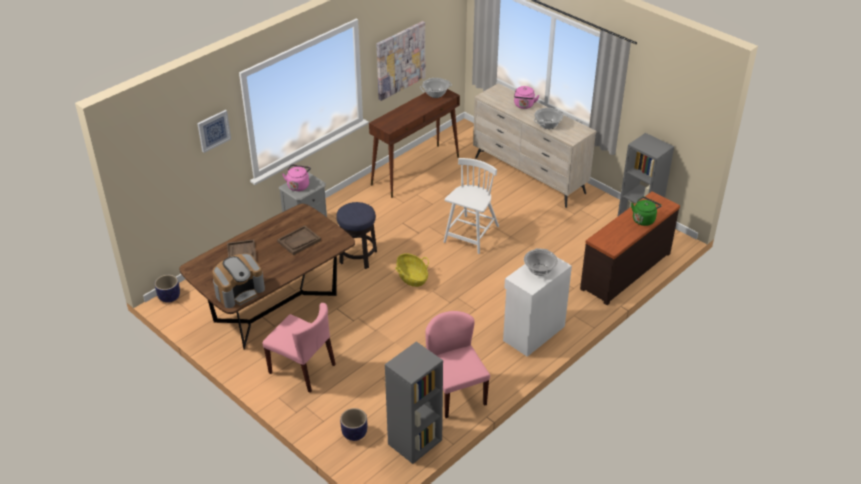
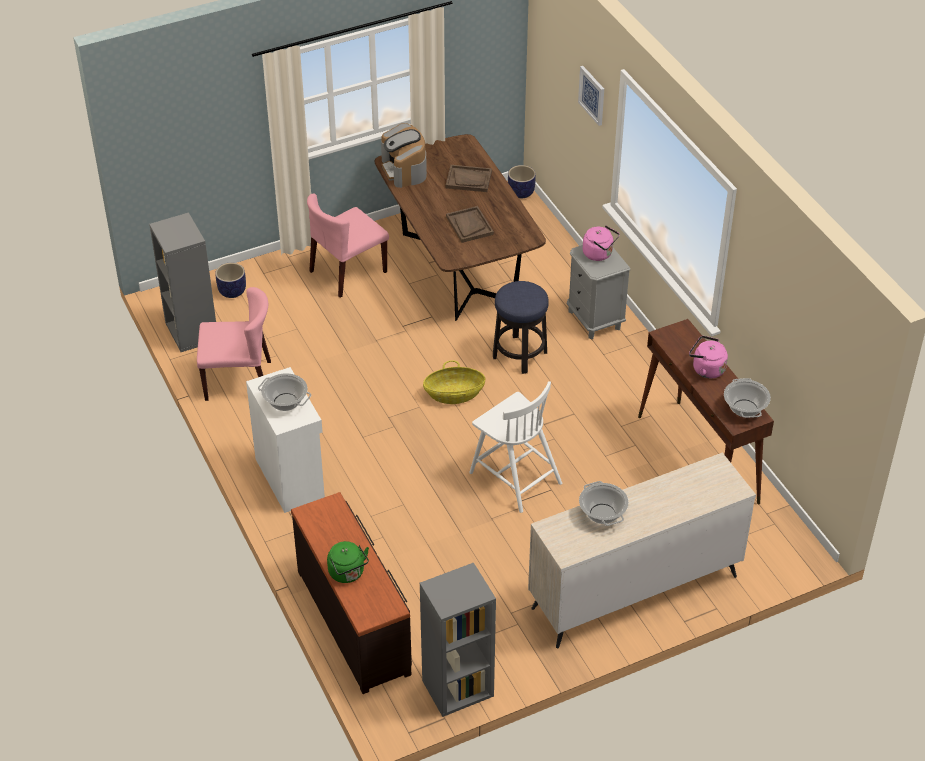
camera: 110 degrees right, 5 degrees up
picture [377,21,425,101] -> none
pink kettle [514,86,540,109] -> pink kettle moved to [689,336,728,379]

